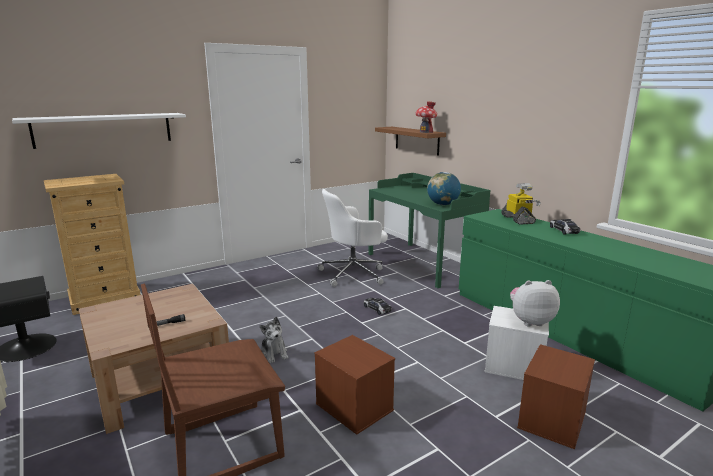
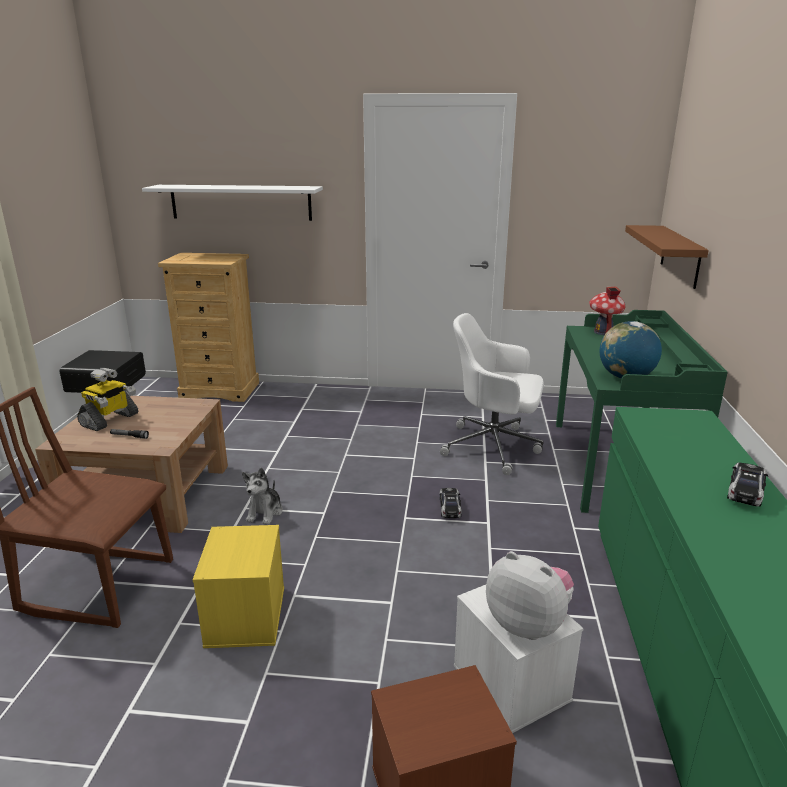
camera: 40 degrees right, 5 degrees up
brown storage box [314,335,395,435] -> yellow storage box [193,525,284,648]
toy house [415,101,437,133] -> toy house moved to [589,287,625,335]
toy robot [501,183,541,224] -> toy robot moved to [77,368,139,431]

